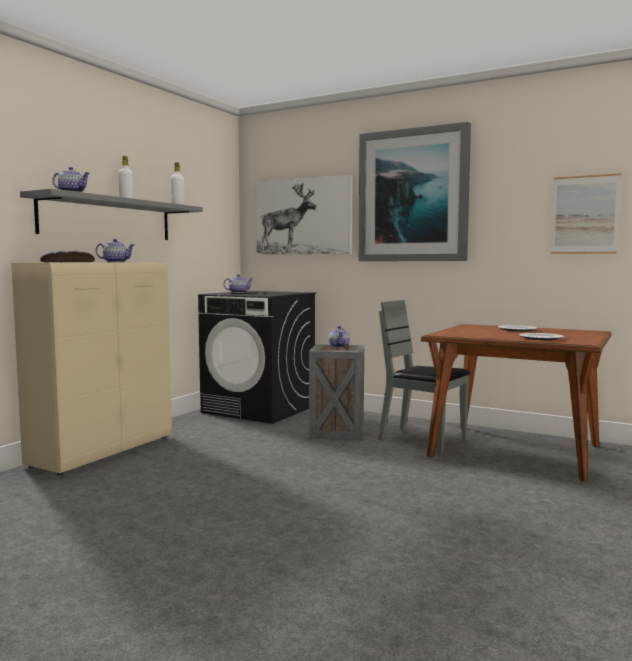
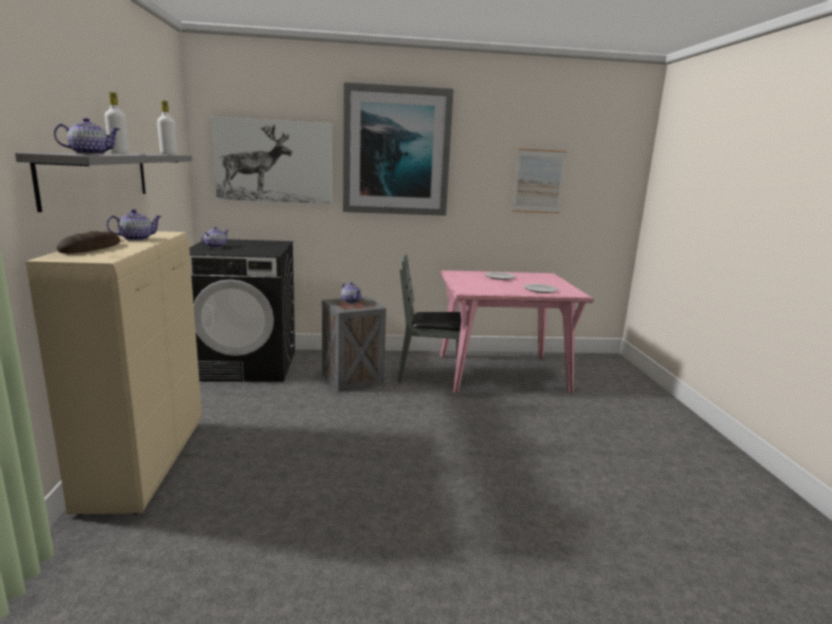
camera: 35 degrees left, 10 degrees up
brown dining table [421,324,611,482] -> pink dining table [440,270,594,394]

